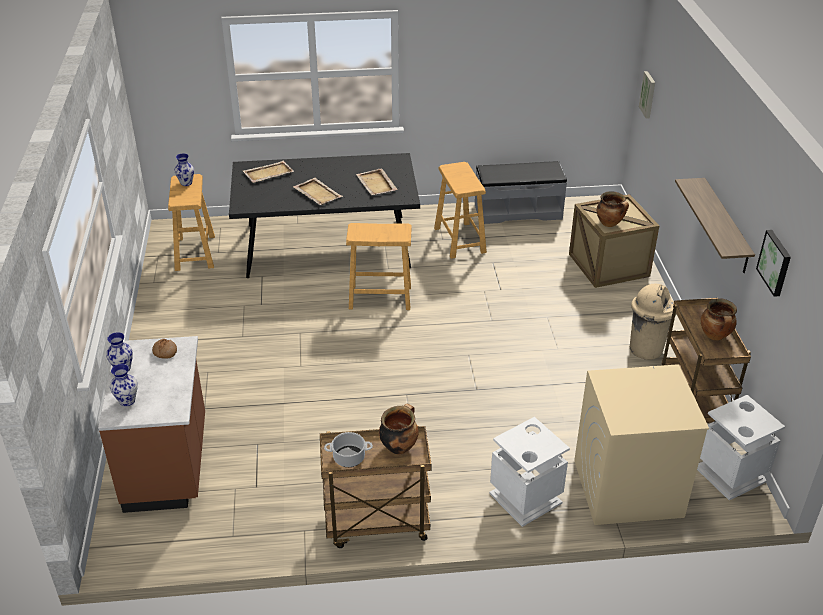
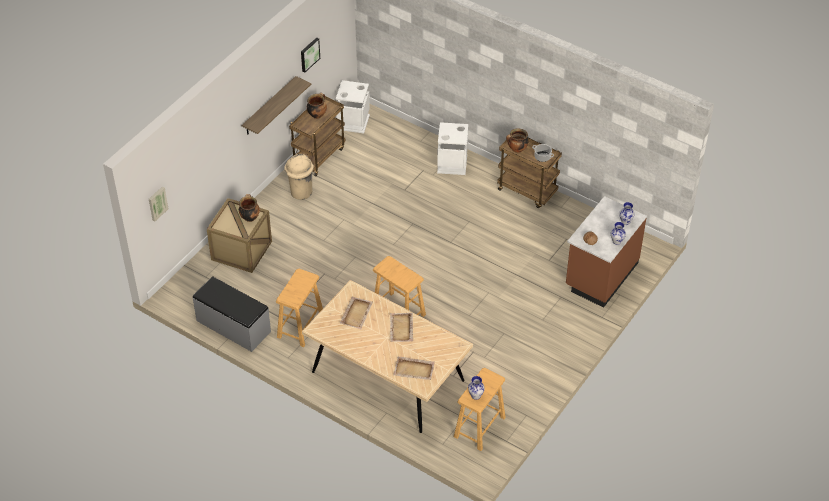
camera: 140 degrees left, 10 degrees up
black dining table [229,153,420,278] -> beige dining table [302,280,473,433]
beige washing machine [574,364,709,525] -> none

